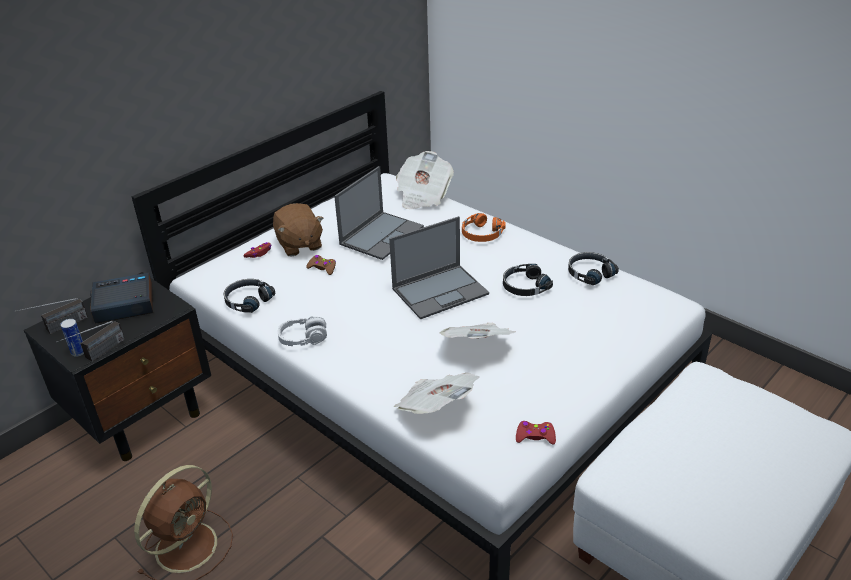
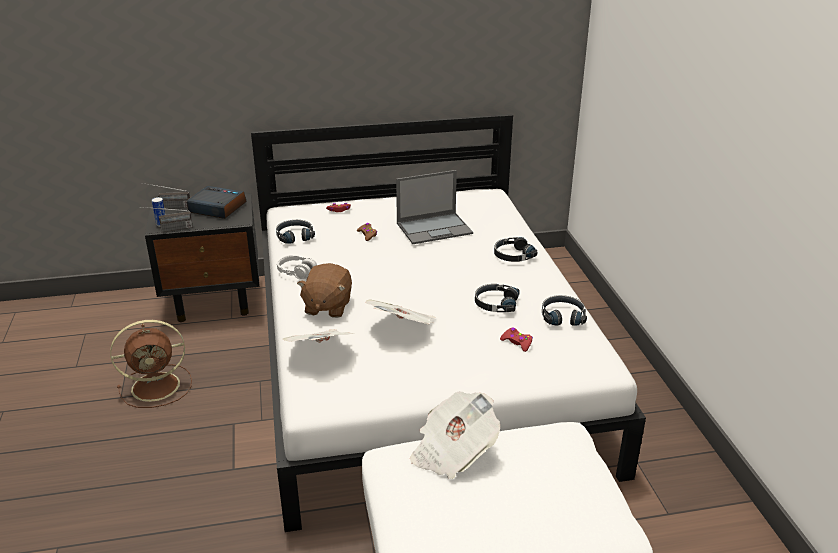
camera: 35 degrees right, 5 degrees down
brown plush toy [273,203,324,256] -> brown plush toy moved to [297,263,352,318]
laptop [389,216,489,320] -> none
newspaper [396,151,454,209] -> newspaper moved to [410,391,500,479]
orange headphones [462,213,506,242] -> black headphones [494,237,537,262]
red game controller [516,421,556,445] -> red game controller moved to [500,328,533,352]

